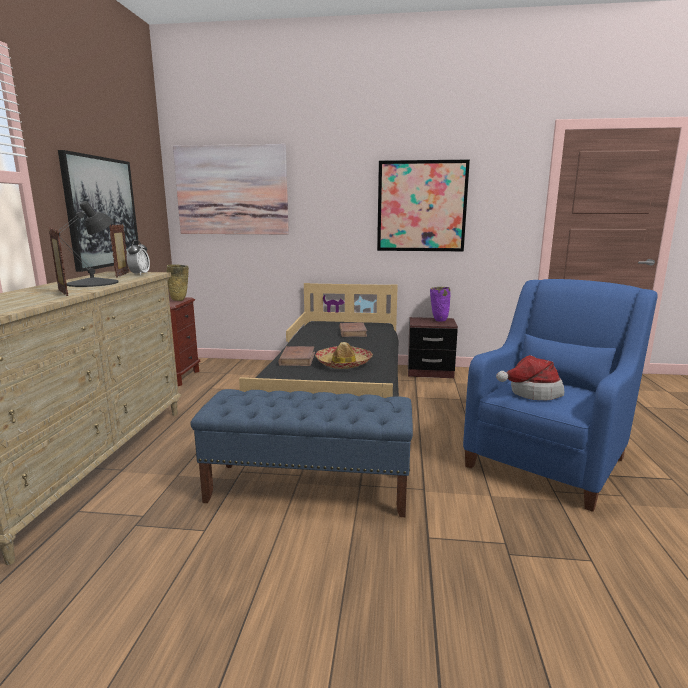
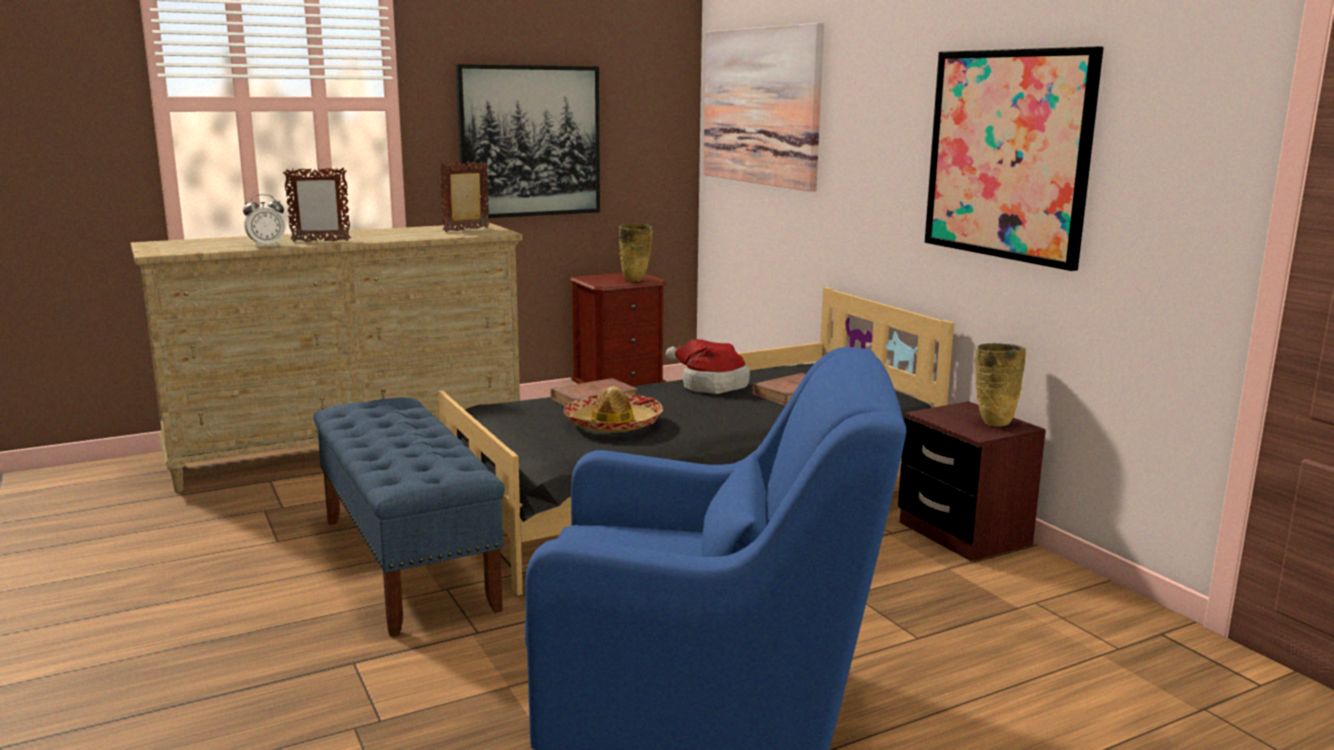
camera: 55 degrees right, 0 degrees up
picture frame [49,227,68,296] -> picture frame turned 60 degrees clockwise [283,168,351,242]
black table lamp [58,201,118,287] -> none
alarm clock [127,240,150,276] -> alarm clock moved to [243,194,285,248]
purple vase [430,287,450,322] -> beige vase [975,343,1026,426]
hat [496,355,564,400] -> hat moved to [666,339,750,394]

